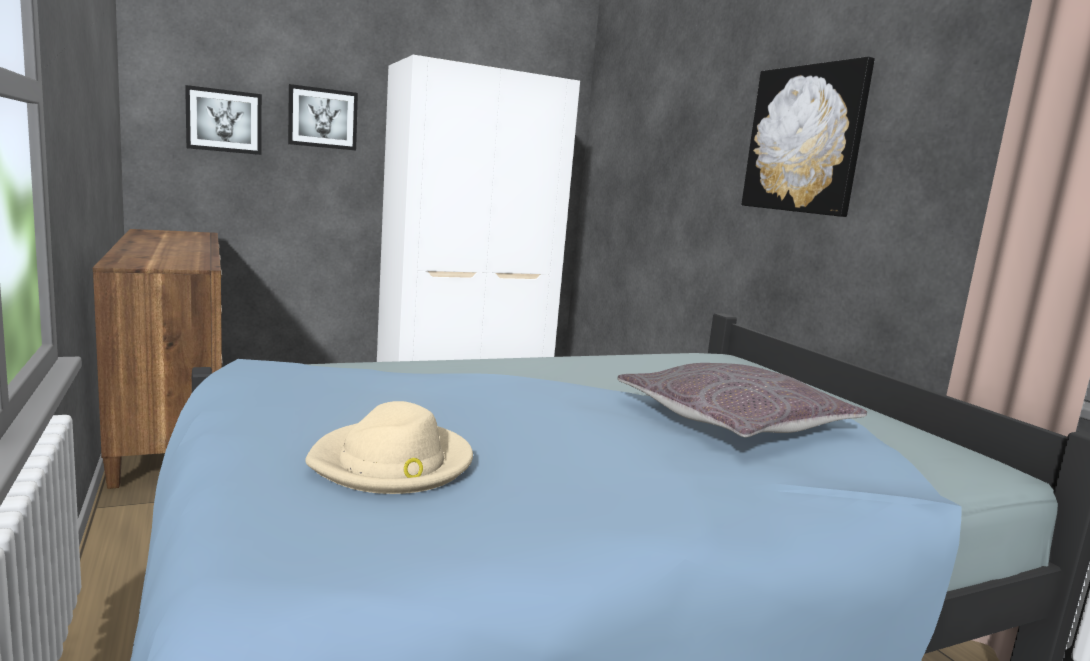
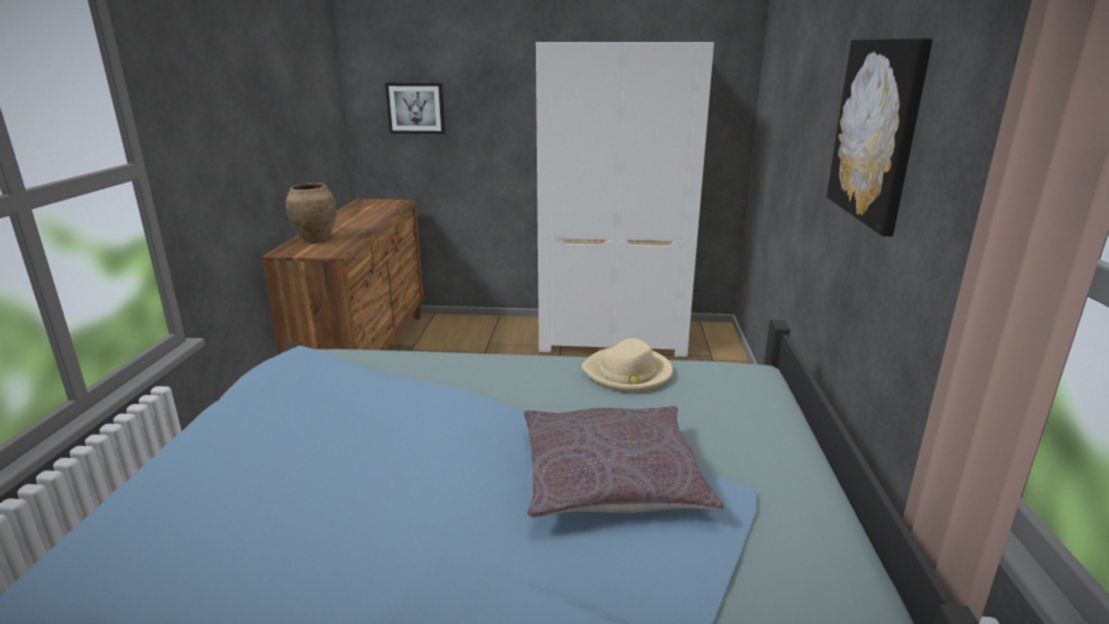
camera: 30 degrees right, 10 degrees up
picture [288,84,358,151] -> none
beige hat [305,401,473,494] -> beige hat moved to [581,338,673,392]
none -> brown vase [285,183,336,242]

